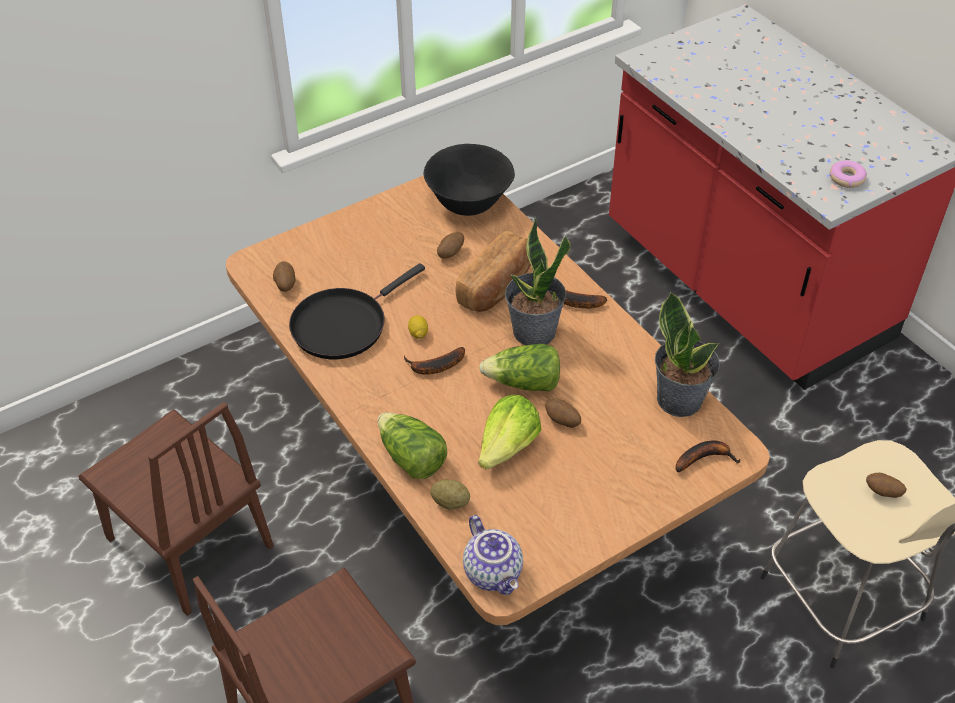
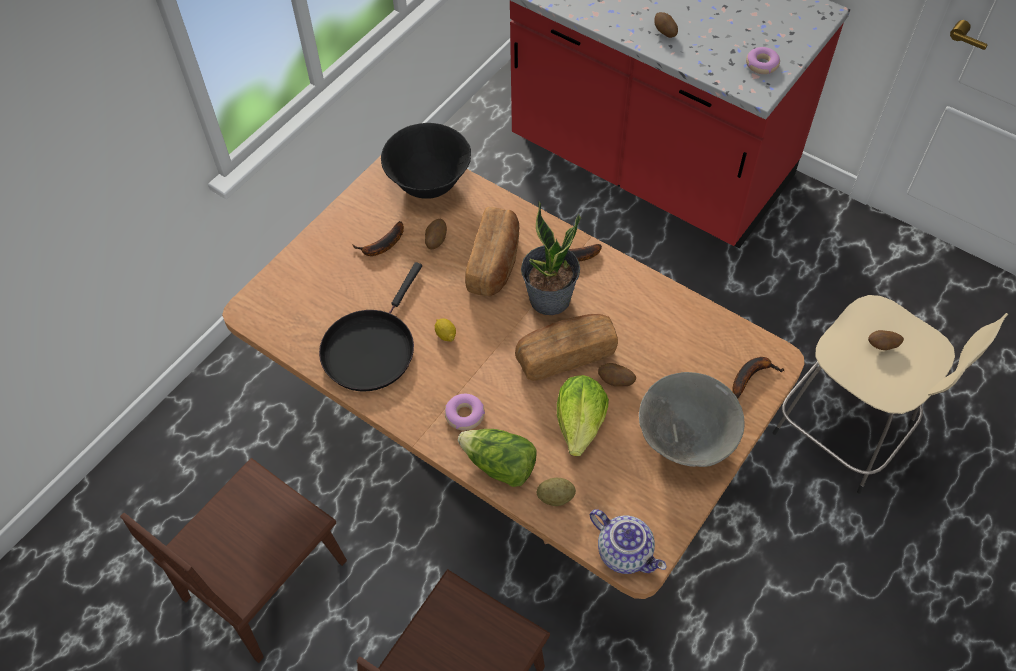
camera: 20 degrees left, 10 degrees up
brown chair [78,402,274,616] -> brown chair turned 105 degrees clockwise [120,458,347,663]
potato [273,261,296,292] -> potato moved to [654,12,678,38]
banana [404,347,465,375] -> banana moved to [352,221,404,256]
lettuce [479,344,560,391] -> bread [515,314,618,381]
potted plant [655,292,720,417] -> none
none -> donut [445,394,485,431]
none -> grey bowl [639,372,745,467]

